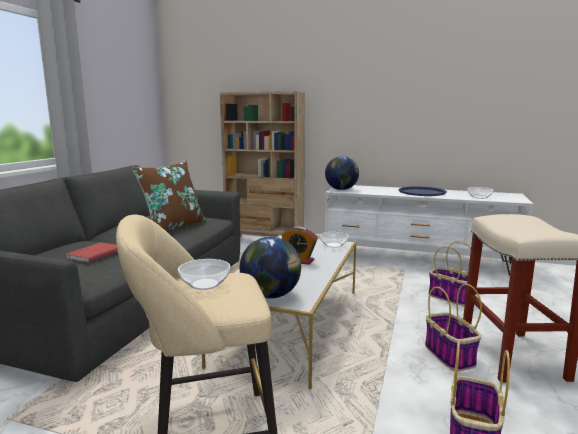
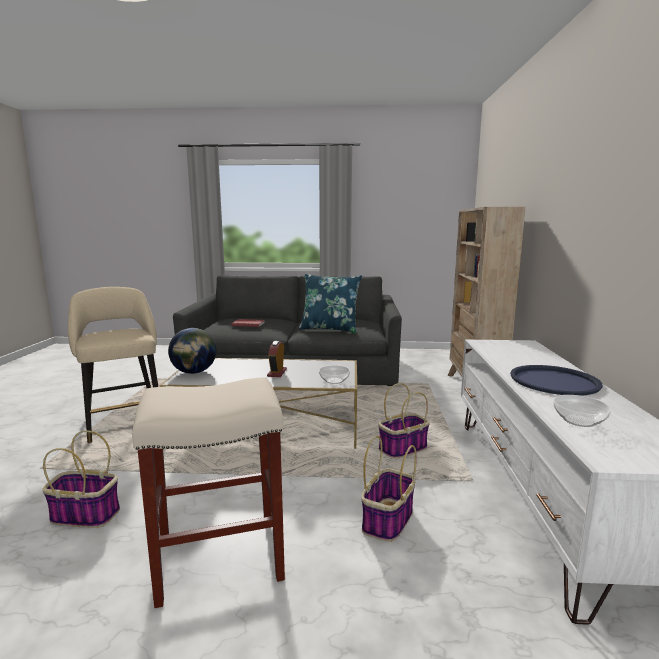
camera: 75 degrees right, 0 degrees up
brown pillow [132,161,207,232] -> blue pillow [299,274,362,333]
bowl [178,259,230,290] -> none
globe [325,156,359,190] -> none
basket [425,284,482,371] -> basket moved to [378,383,430,458]

